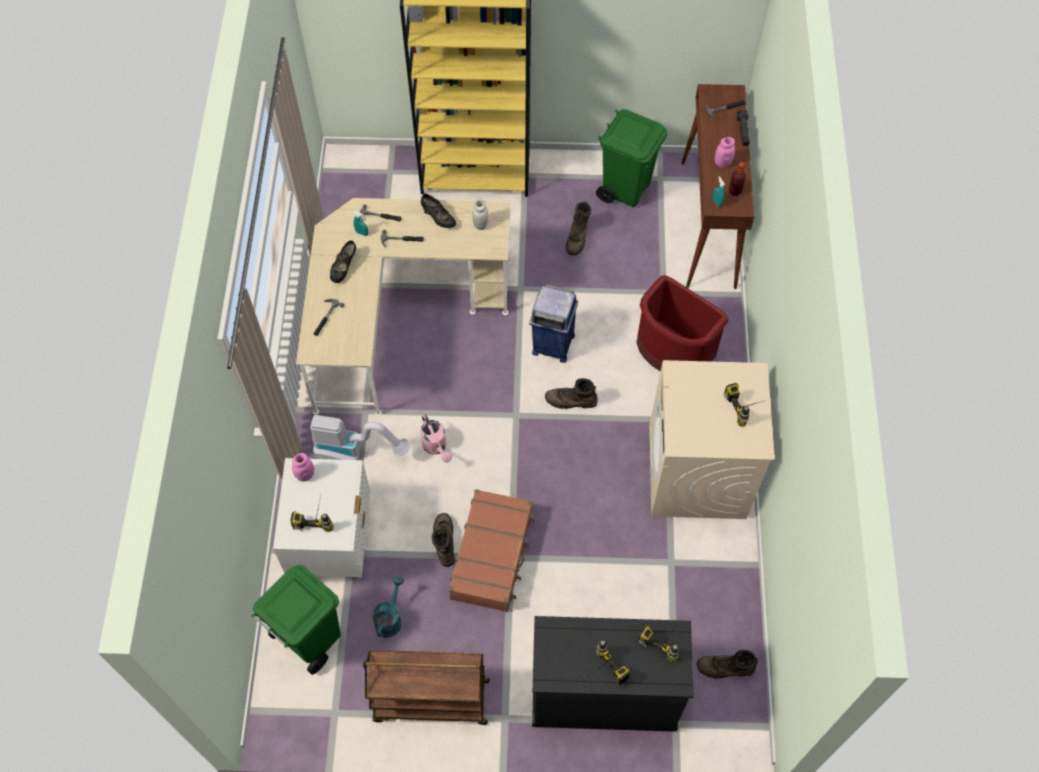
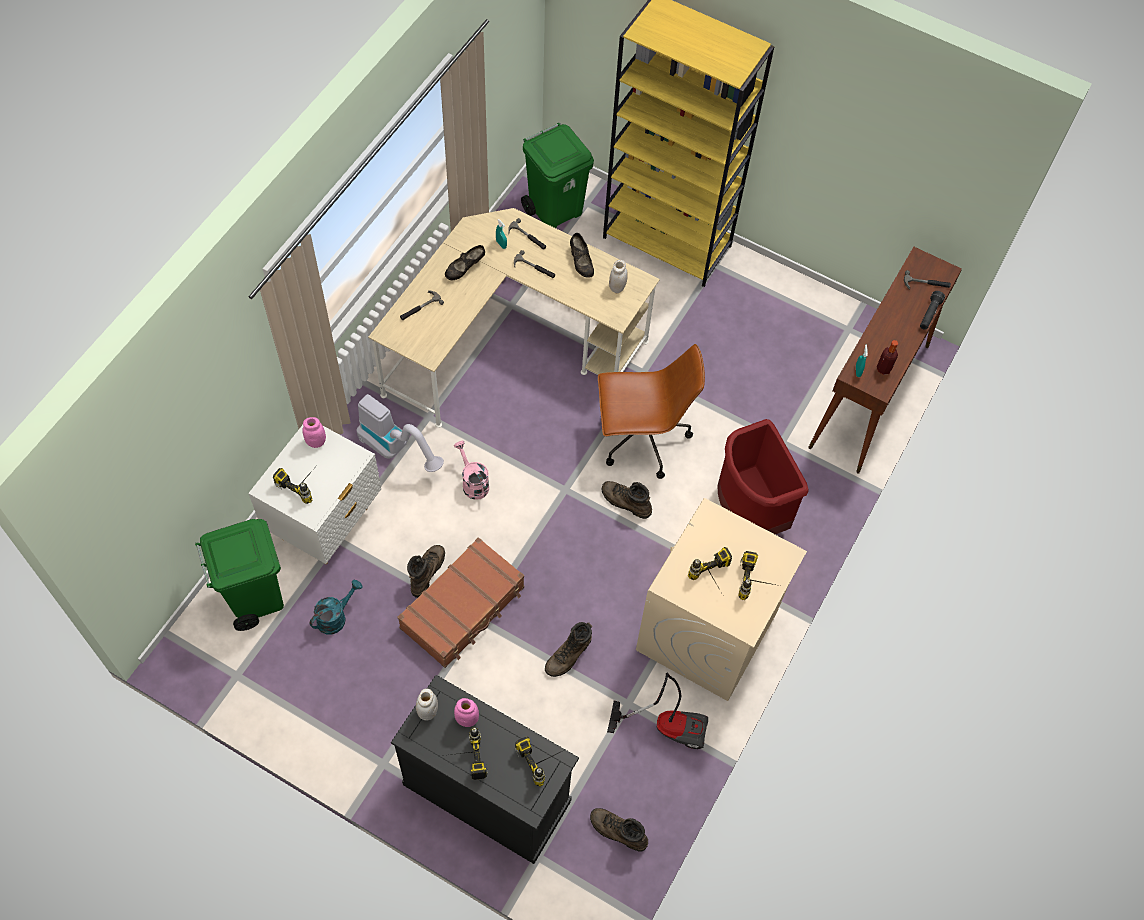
camera: 25 degrees right, 0 degrees up
brown cart [363,650,489,725] -> none
pink watering can [420,415,452,462] -> pink watering can turned 150 degrees clockwise [454,441,489,500]
blue trash can [529,284,578,363] -> brown office chair [598,344,705,479]
brown boot [566,201,591,256] -> brown boot moved to [545,622,592,677]
green trash can [596,109,667,207] -> green trash can moved to [521,123,594,228]
pink jar [715,137,735,168] -> pink jar moved to [454,698,479,727]
none -> white jar [416,689,438,721]
none -> vacuum cleaner [607,672,708,749]
none -> power drill [688,547,732,595]

